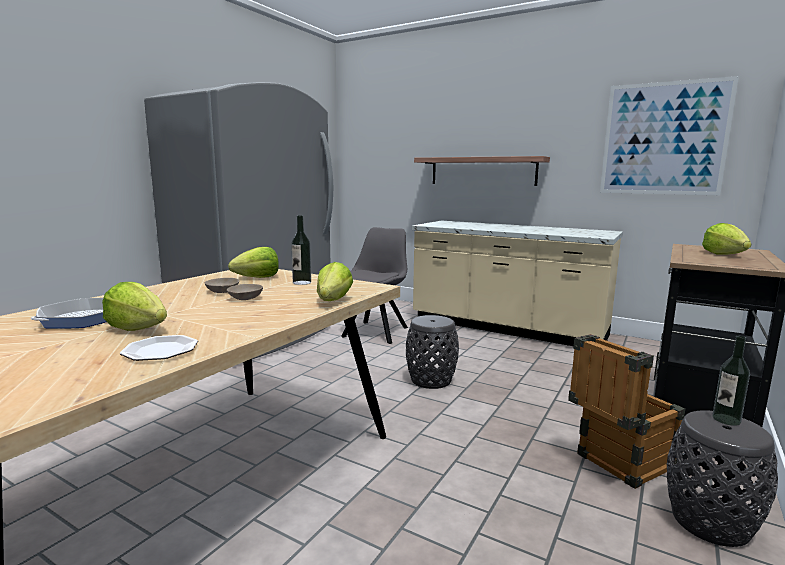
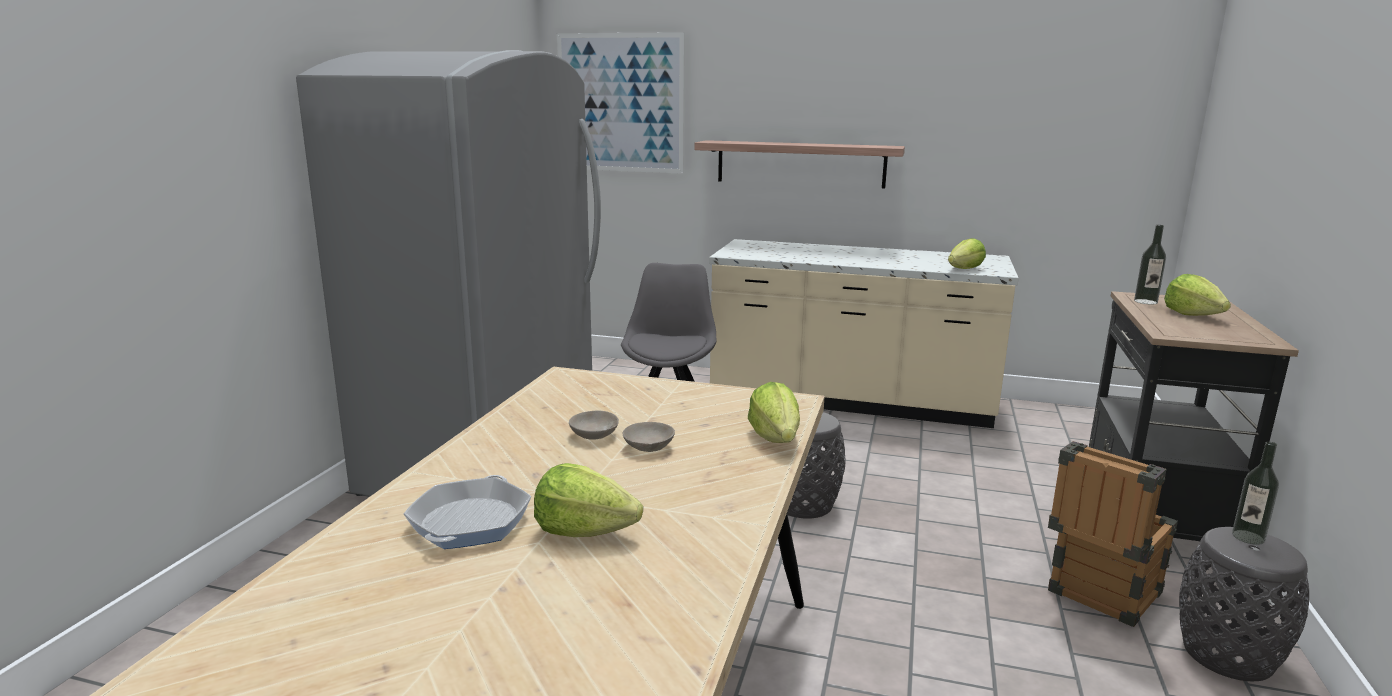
camera: 15 degrees left, 5 degrees up
plate [120,335,198,361] -> none
lettuce [228,247,279,278] -> lettuce moved to [948,238,986,269]
bottle [291,215,311,285] -> bottle moved to [1134,225,1166,305]
picture [600,76,739,195] -> picture moved to [557,32,685,174]

